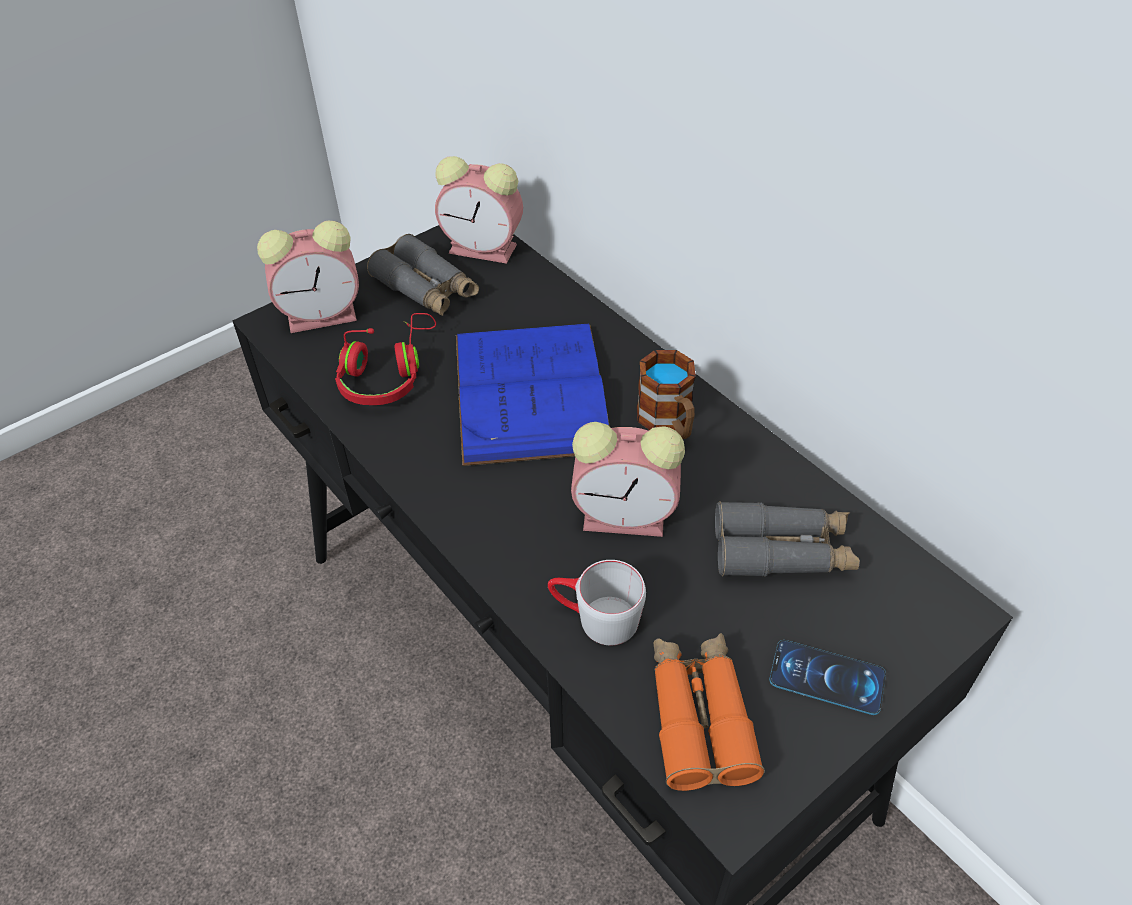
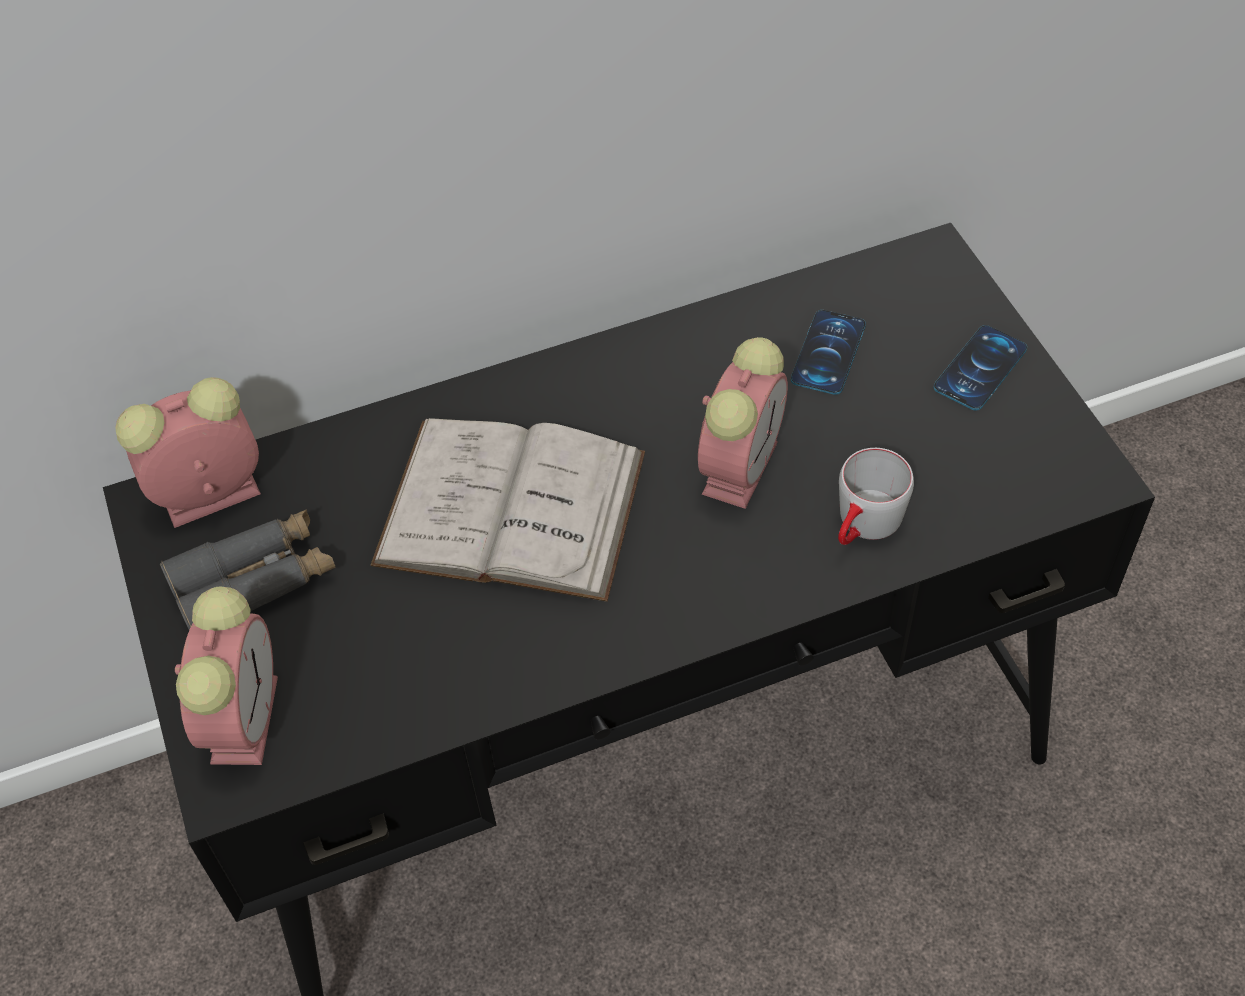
camera: 70 degrees left, 5 degrees up
red headphones [335,313,436,405] -> none
alarm clock [435,156,523,264] -> alarm clock turned 150 degrees counterclockwise [115,377,261,528]
blue book [456,324,610,466] -> white book [371,418,645,602]
mug [637,350,696,439] -> none
orange binoculars [653,633,765,791] -> none
grey binoculars [715,501,860,576] -> phone [791,310,866,395]

